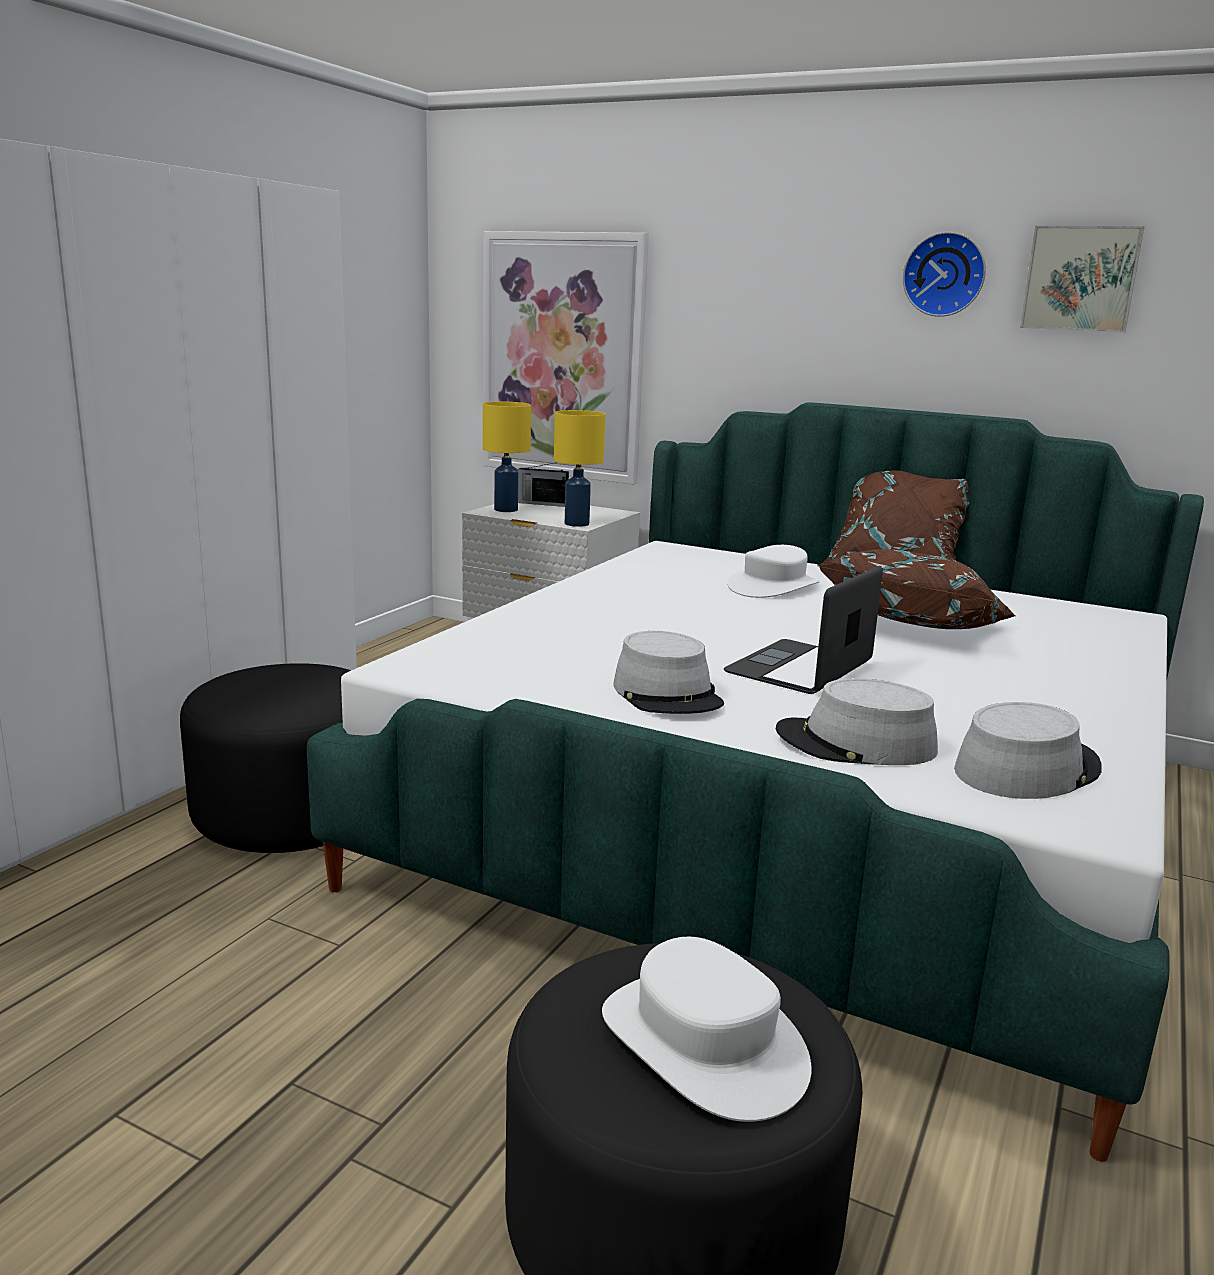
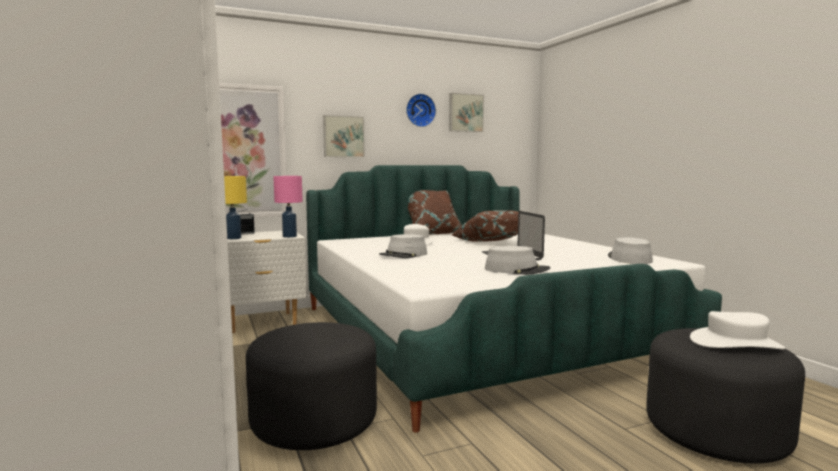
camera: 50 degrees left, 10 degrees down
yellow table lamp [554,410,606,527] -> pink table lamp [273,176,303,238]
grey hat [776,678,938,765] -> grey hat moved to [379,234,427,258]
none -> picture [323,115,365,157]

